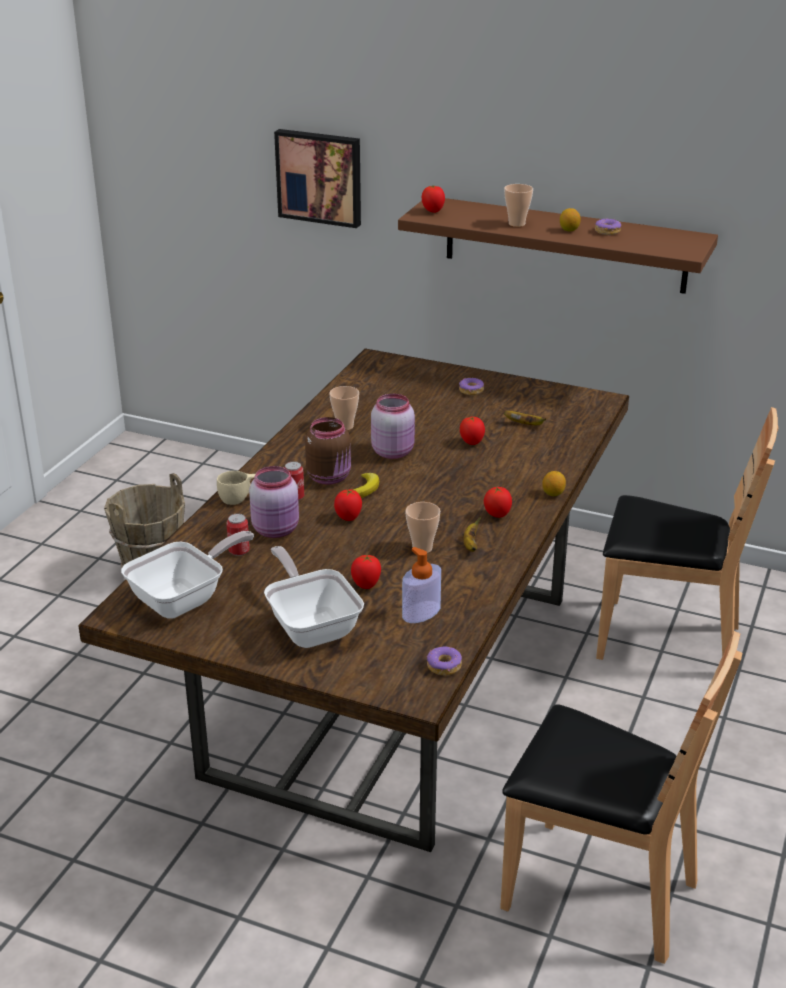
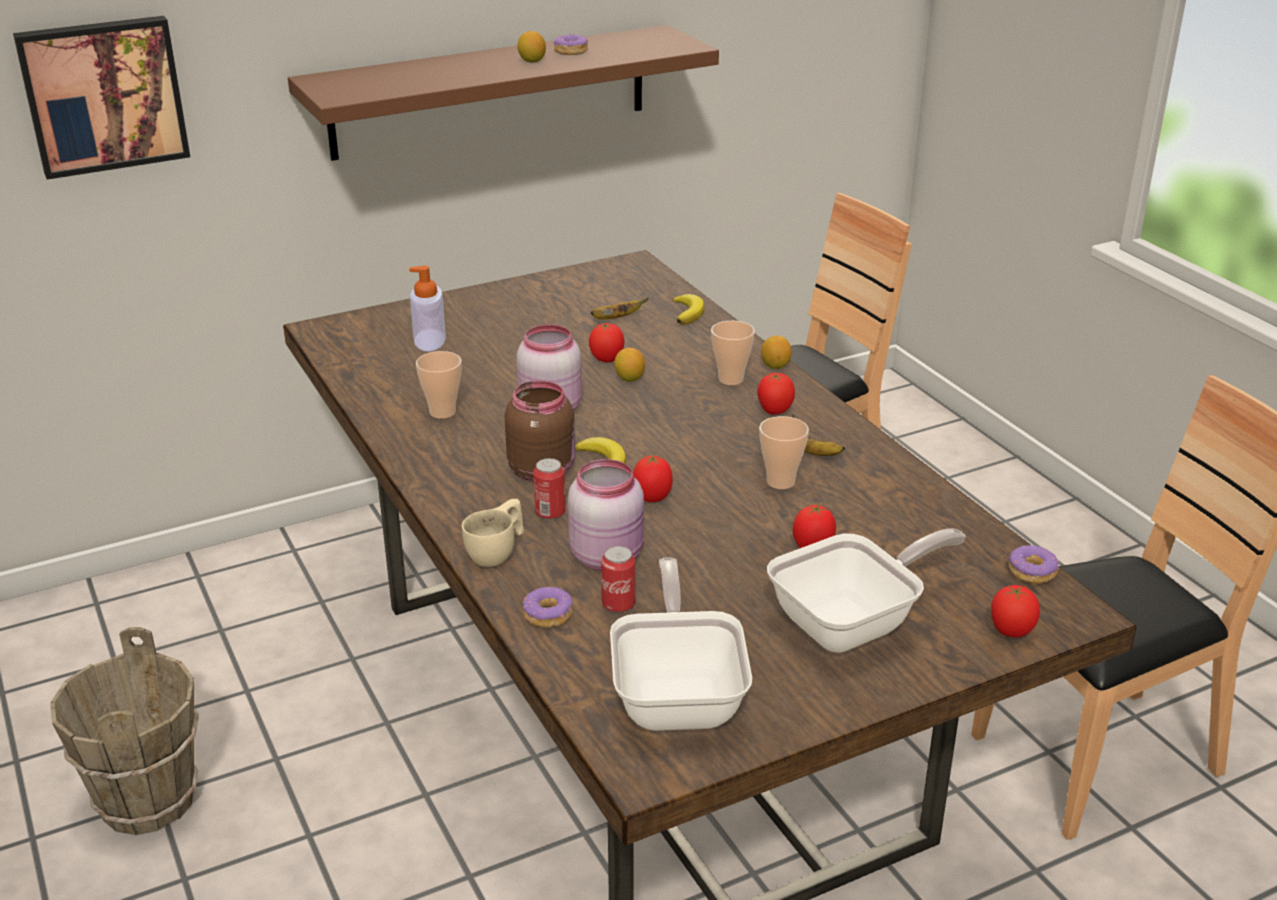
camera: 50 degrees left, 0 degrees up
frying pan [264,546,364,648] -> frying pan turned 135 degrees clockwise [767,528,966,653]
soap dispenser [402,547,441,623] -> soap dispenser moved to [409,266,446,351]
tomato [422,185,445,213] -> tomato moved to [991,585,1040,638]
donut [459,378,484,395] -> donut moved to [523,587,573,628]
cup [504,184,533,227] -> cup moved to [711,321,755,385]
none -> lemon [614,348,645,382]
none -> banana [673,294,705,325]

